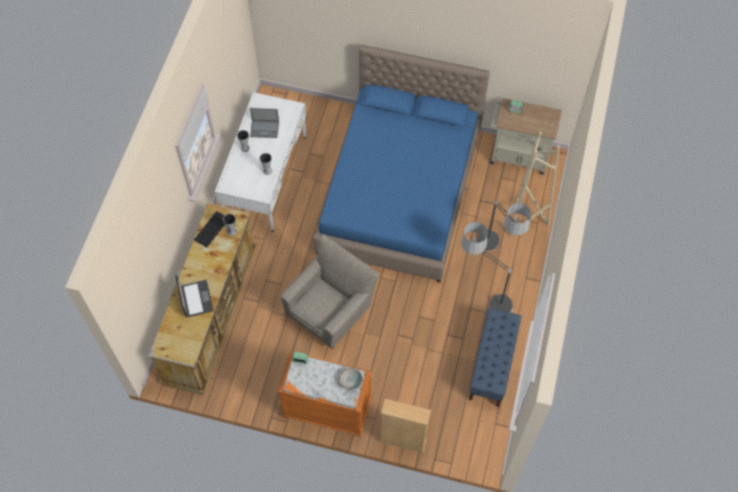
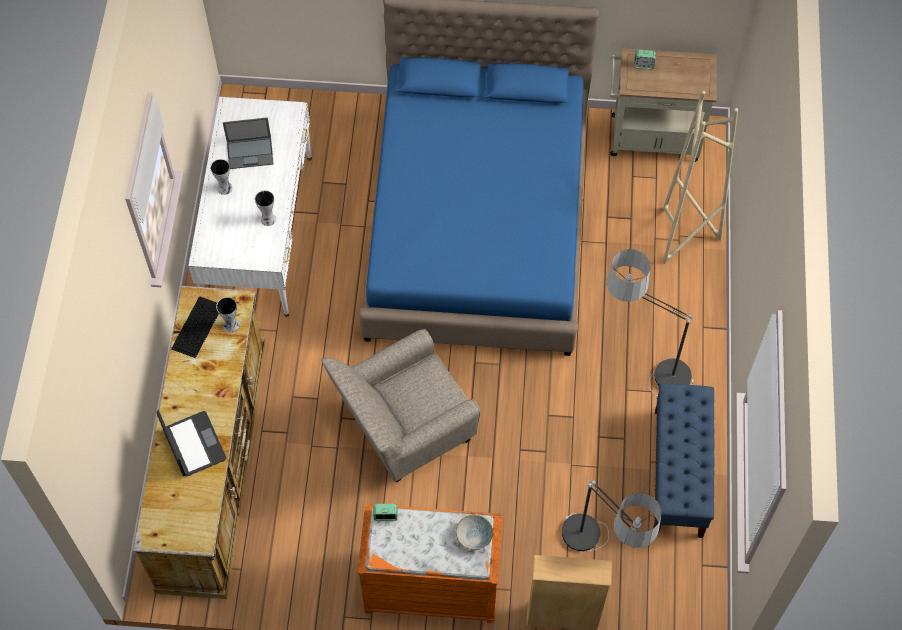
camera: 10 degrees left, 0 degrees up
beige armchair [281,234,379,349] -> beige armchair turned 150 degrees counterclockwise [321,329,480,483]
floor lamp [477,200,531,251] -> floor lamp moved to [562,480,661,551]

